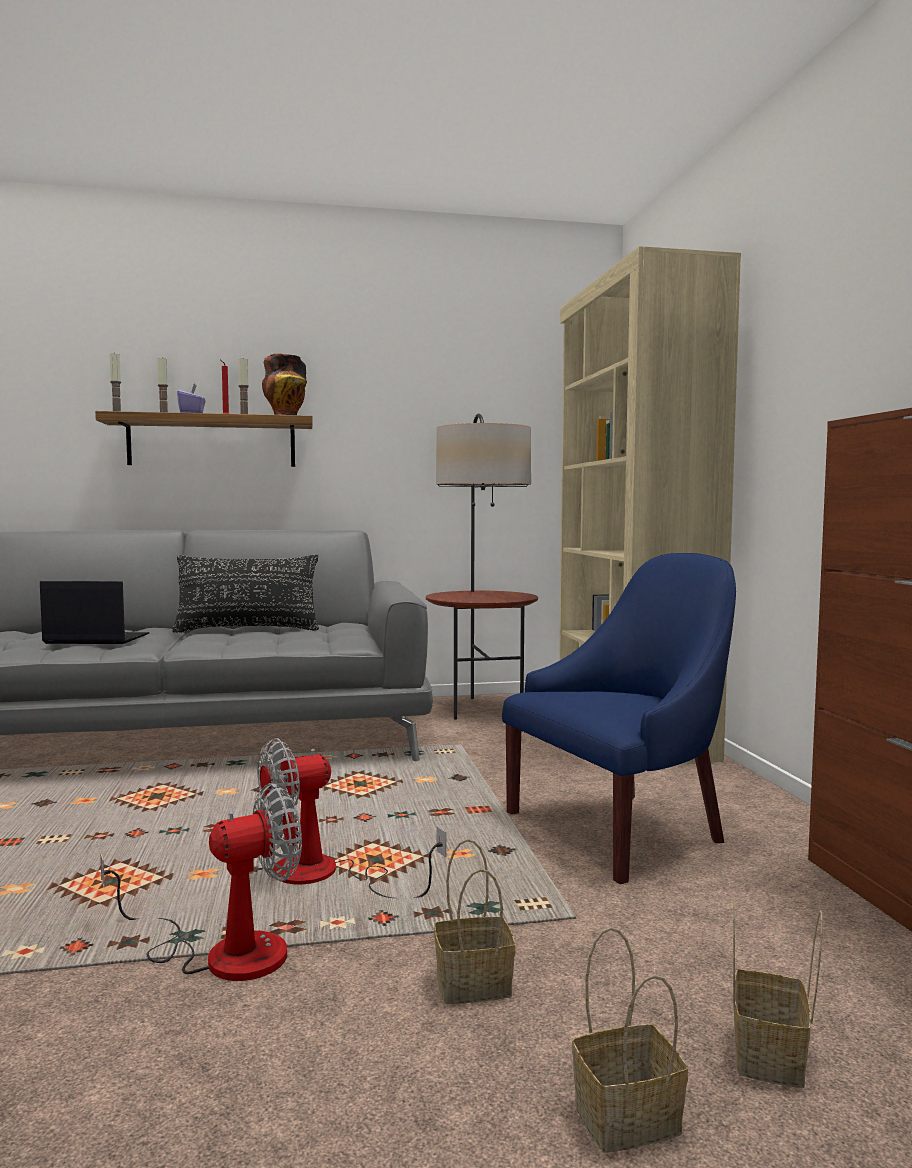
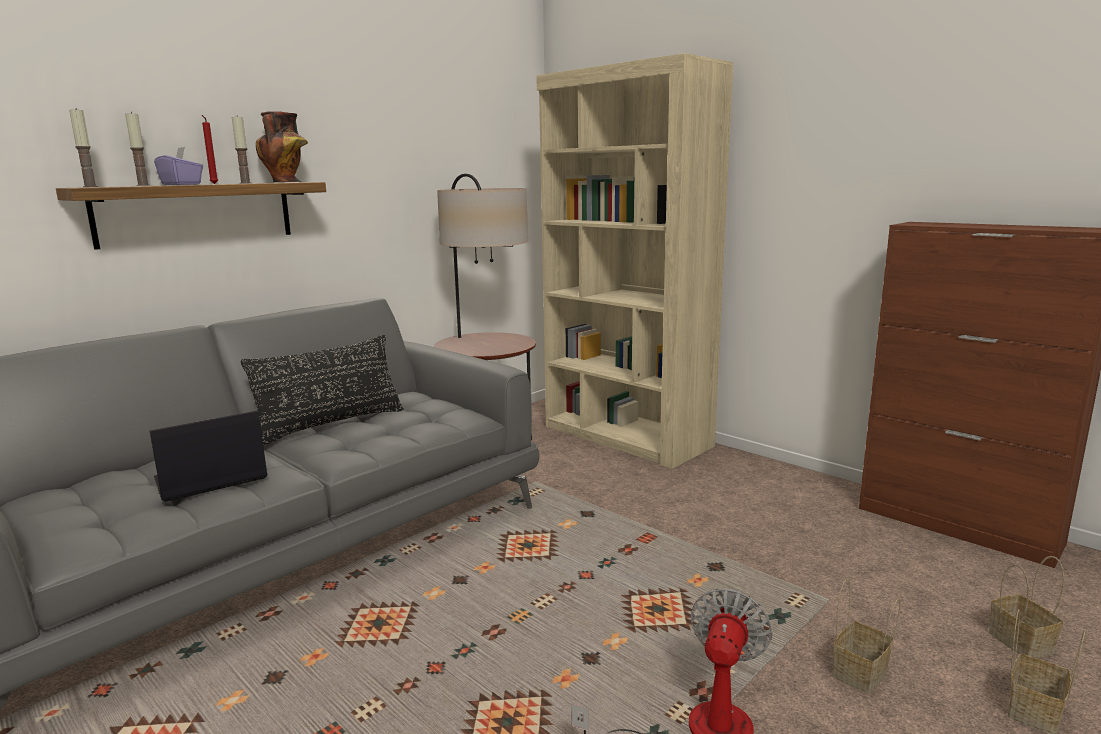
camera: 35 degrees left, 10 degrees up
fan [257,738,446,898] -> none
blue armchair [502,553,736,884] -> none

